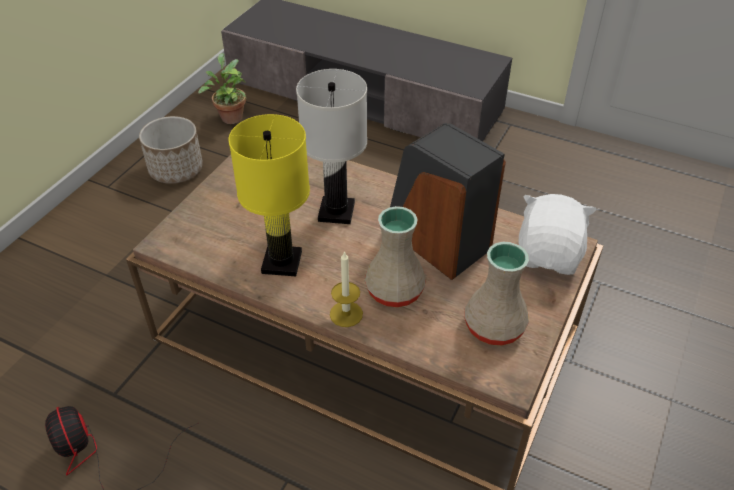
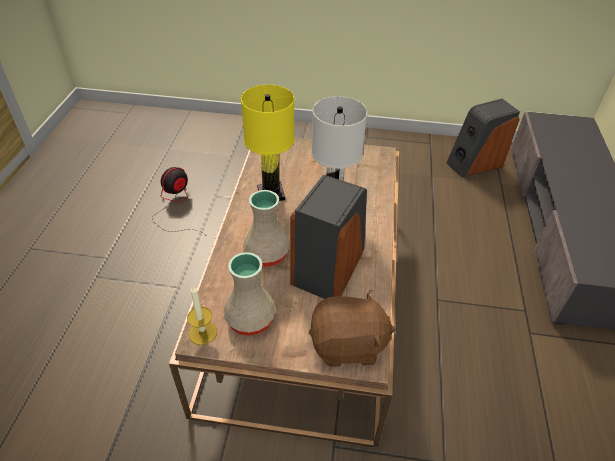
camera: 70 degrees right, 0 degrees up
planter [139,116,203,184] -> none
potted plant [198,53,247,124] -> speaker [446,99,520,178]
candle [330,251,363,327] -> candle moved to [187,286,217,345]
white plush toy [519,194,597,275] -> brown plush toy [309,290,396,367]

